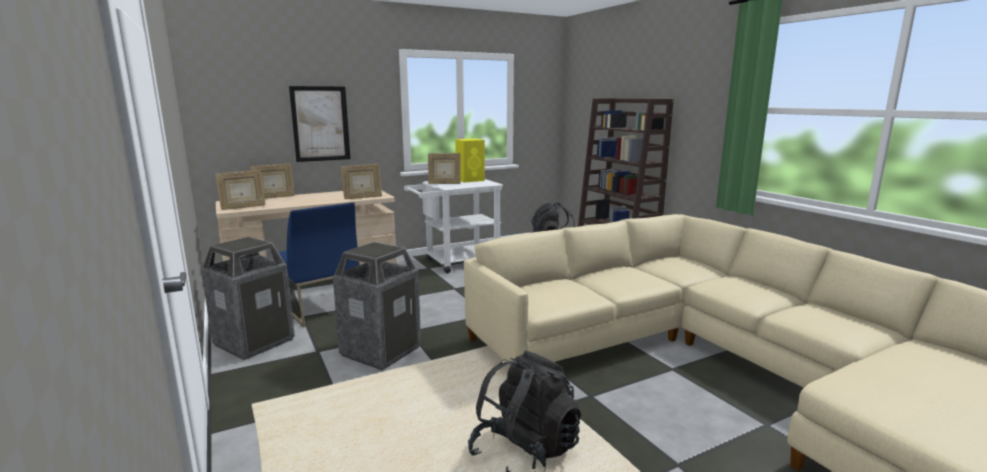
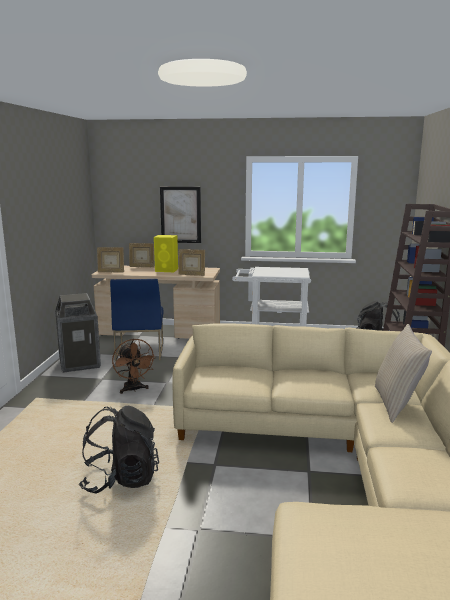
camera: 35 degrees right, 0 degrees up
trash can [333,242,421,371] -> brown fan [112,338,156,394]
picture frame [428,153,461,184] -> none
yellow speaker [455,139,485,183] -> yellow speaker moved to [154,235,178,272]
none -> beige pillow [375,324,432,423]

